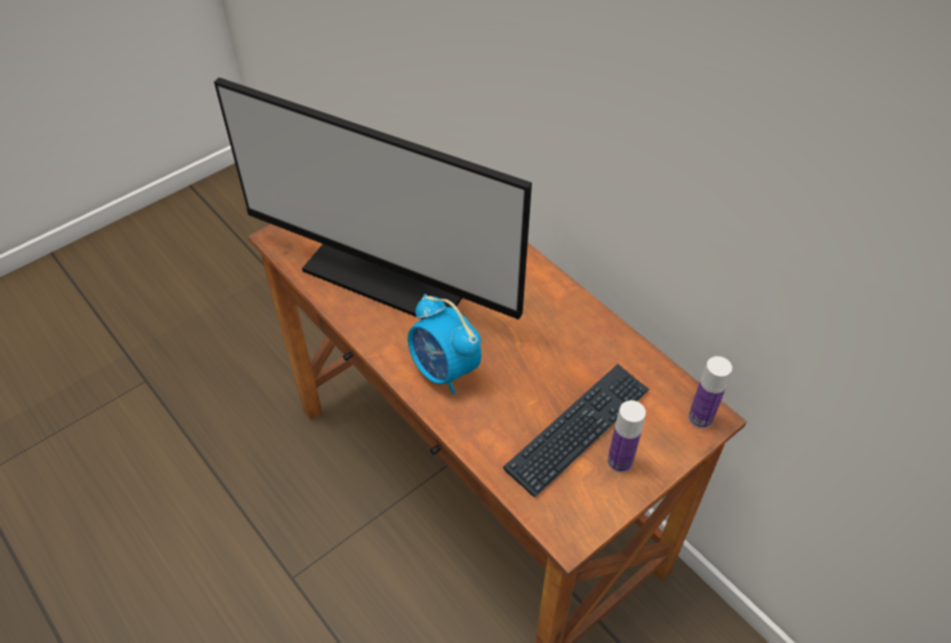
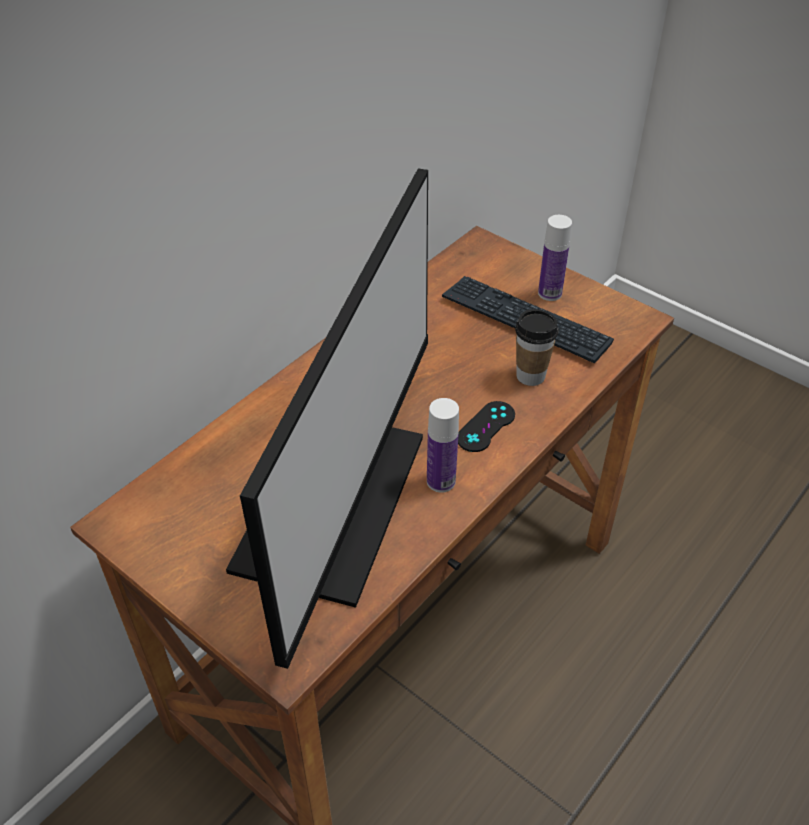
camera: 100 degrees left, 5 degrees down
alarm clock [408,294,481,394] -> black game controller [458,401,515,452]
bottle [688,356,732,429] -> bottle moved to [427,398,459,493]
none -> cup [515,309,558,386]

